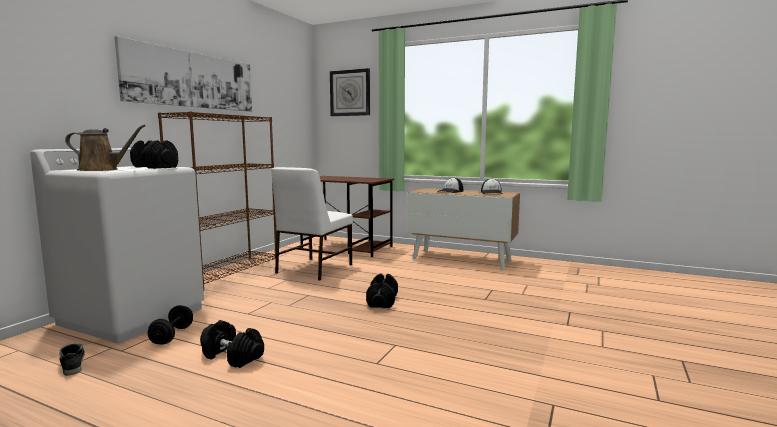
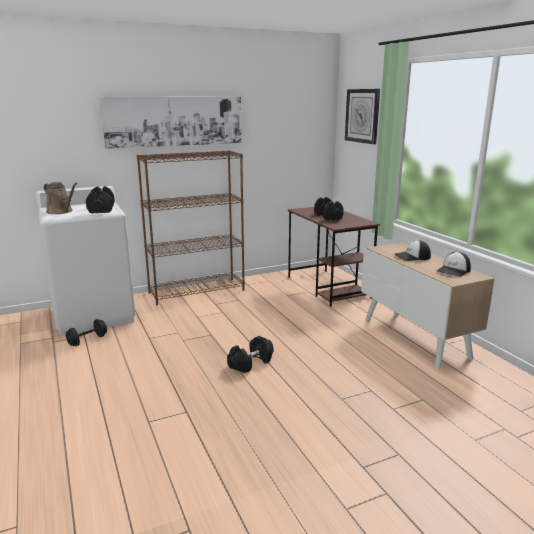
camera: 40 degrees right, 10 degrees up
shoe [60,343,85,376] -> none
black dumbbell [200,320,264,368] -> black dumbbell moved to [314,197,344,221]
white chair [271,167,353,280] -> none

